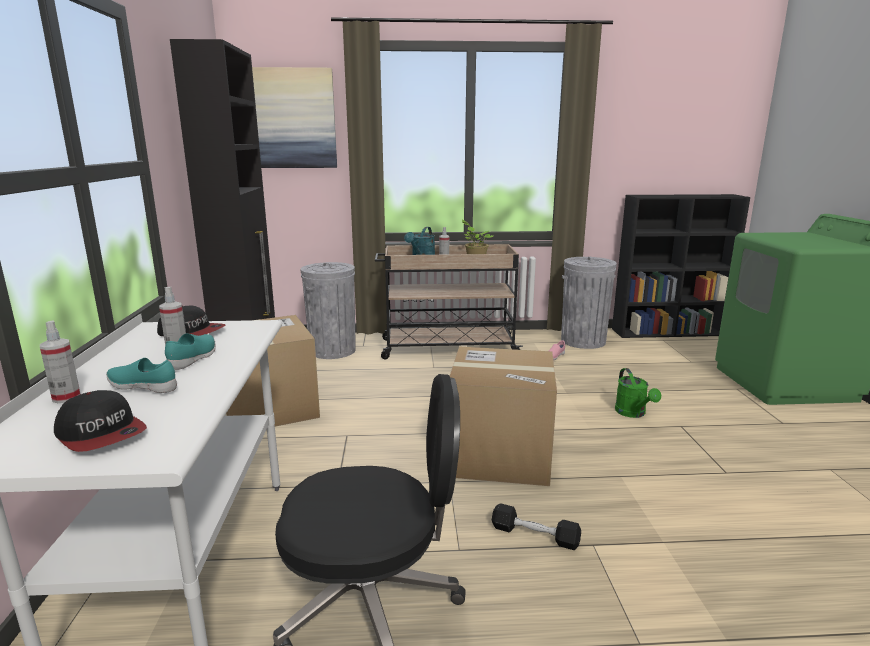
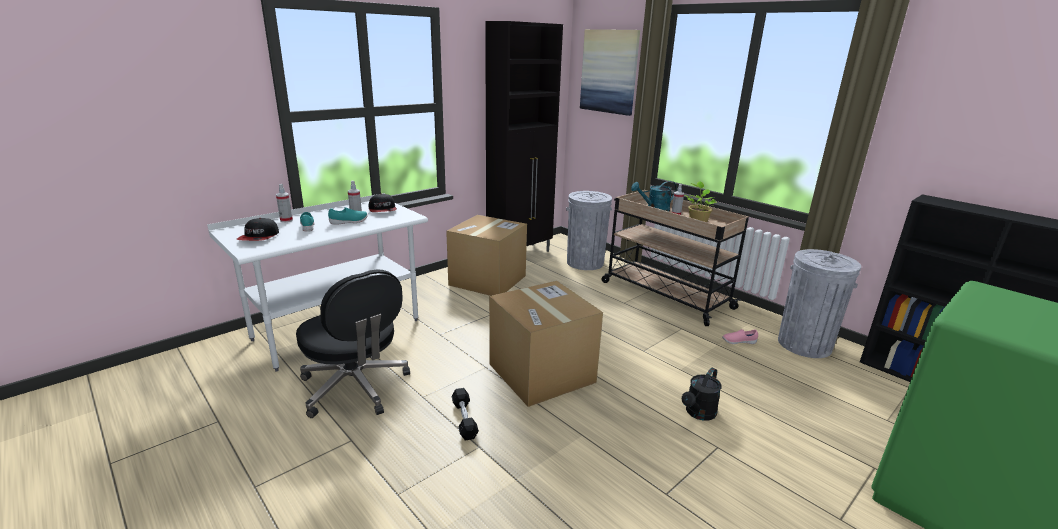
camera: 50 degrees right, 5 degrees up
green watering can [615,368,661,418] -> black watering can [682,368,722,421]

